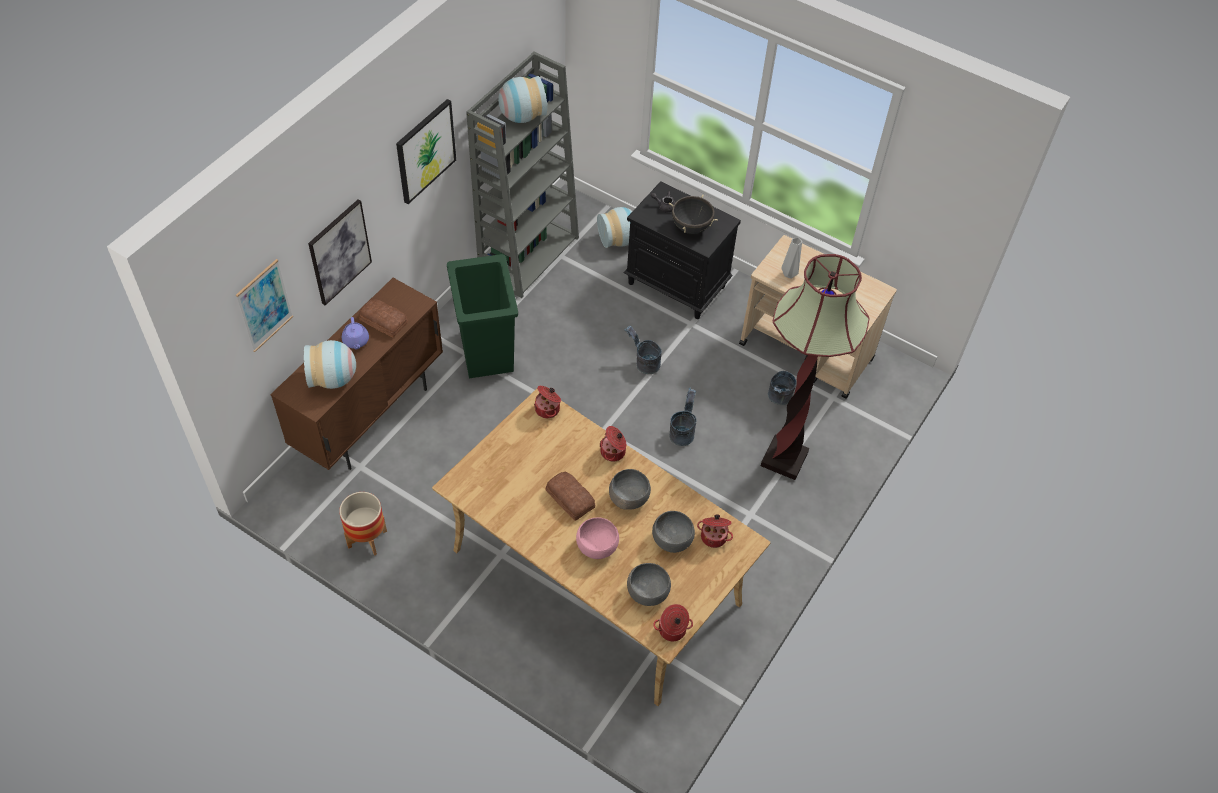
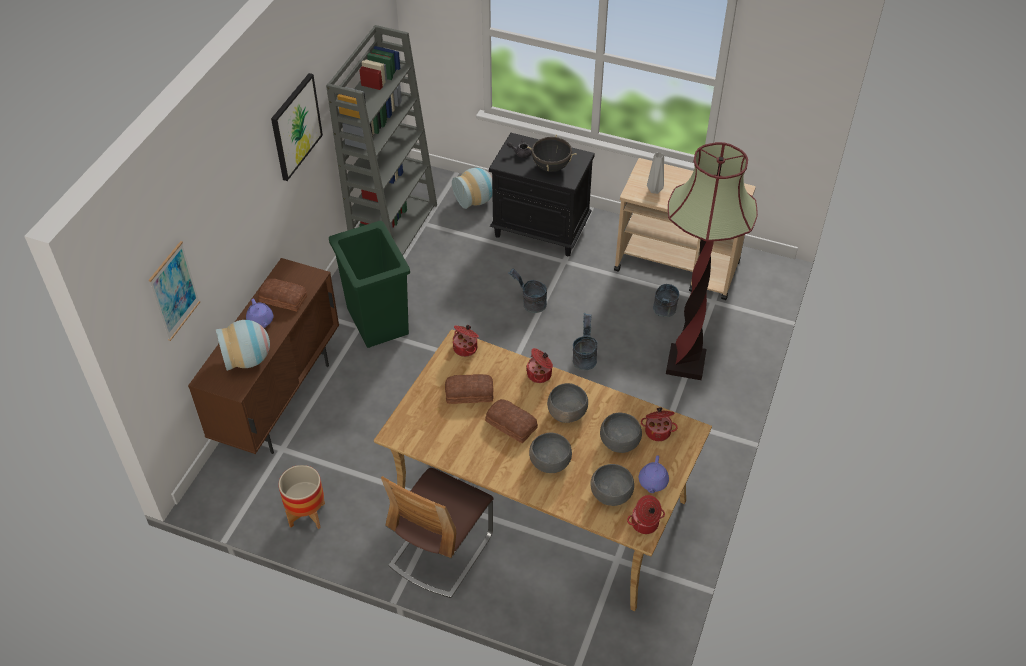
camera: 10 degrees left, 5 degrees down
picture [308,199,372,305] -> none
vase [498,76,547,123] -> none
pink bowl [576,517,619,559] -> grey bowl [529,433,572,473]
none -> chair [381,468,494,598]
none -> bread [445,374,494,404]
none -> purple teapot [639,456,669,493]

